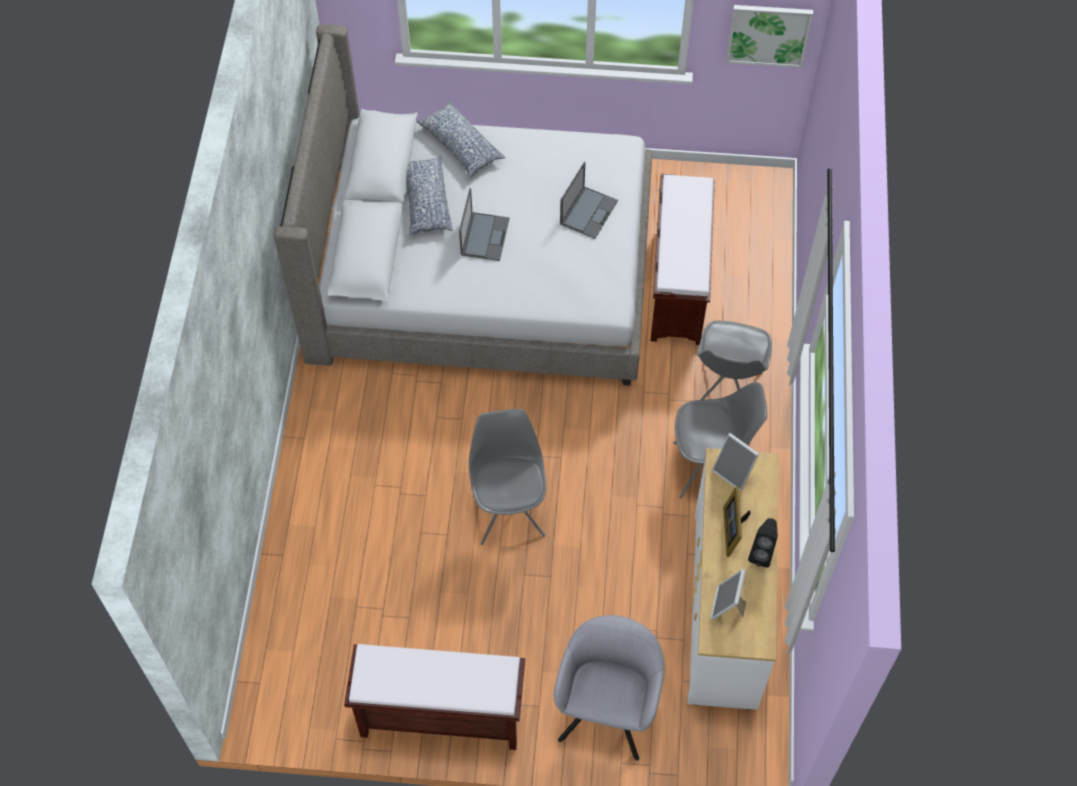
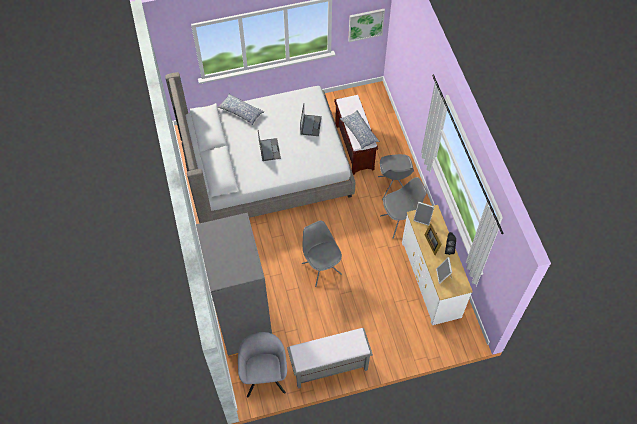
camera: 20 degrees left, 0 degrees up
brown bench [344,644,525,750] -> grey bench [287,328,373,389]
pillow [406,156,453,234] -> pillow moved to [340,111,380,149]
grey armchair [554,615,664,761] -> grey armchair moved to [238,332,287,398]
none -> grey wardrobe [196,213,272,356]

